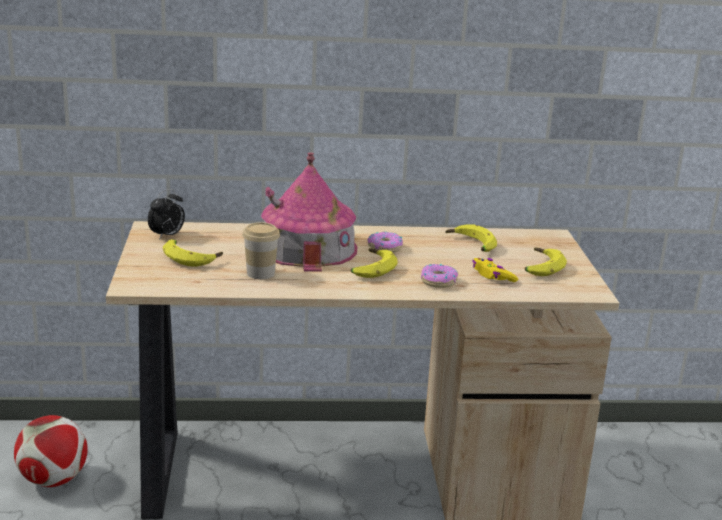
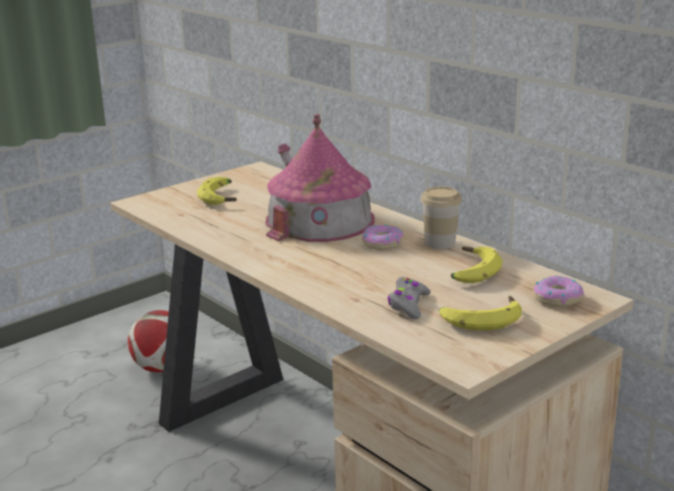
camera: 55 degrees right, 0 degrees up
alarm clock [148,189,185,240] -> none
cup [242,222,280,279] -> cup moved to [420,186,462,249]
banana [350,248,398,278] -> none
donut [421,264,458,288] -> donut moved to [533,276,584,307]
yellow game controller [472,258,518,282] -> grey game controller [387,277,431,319]

